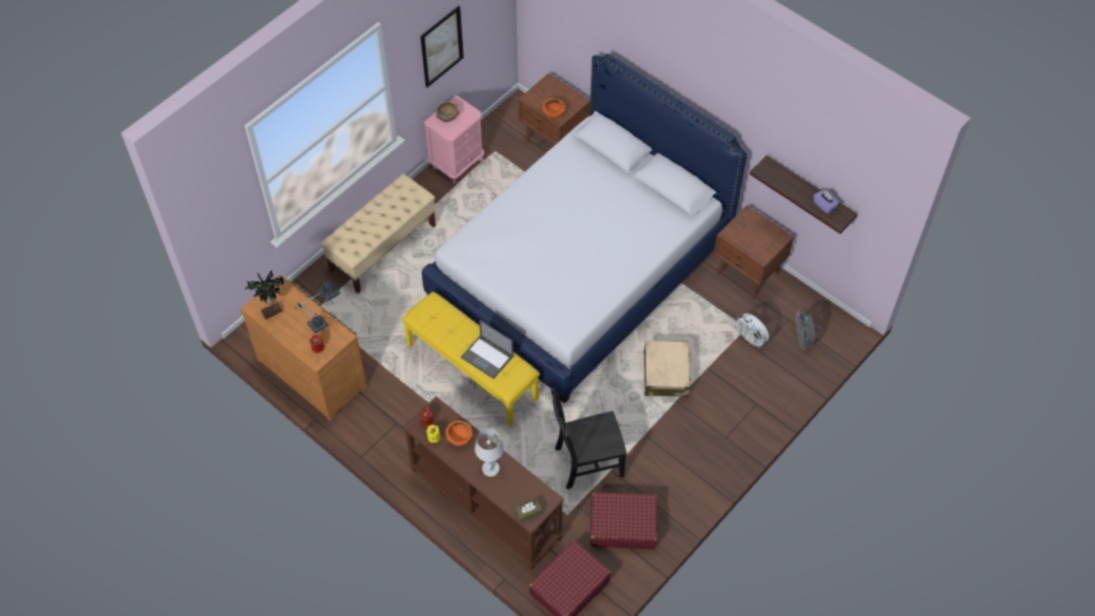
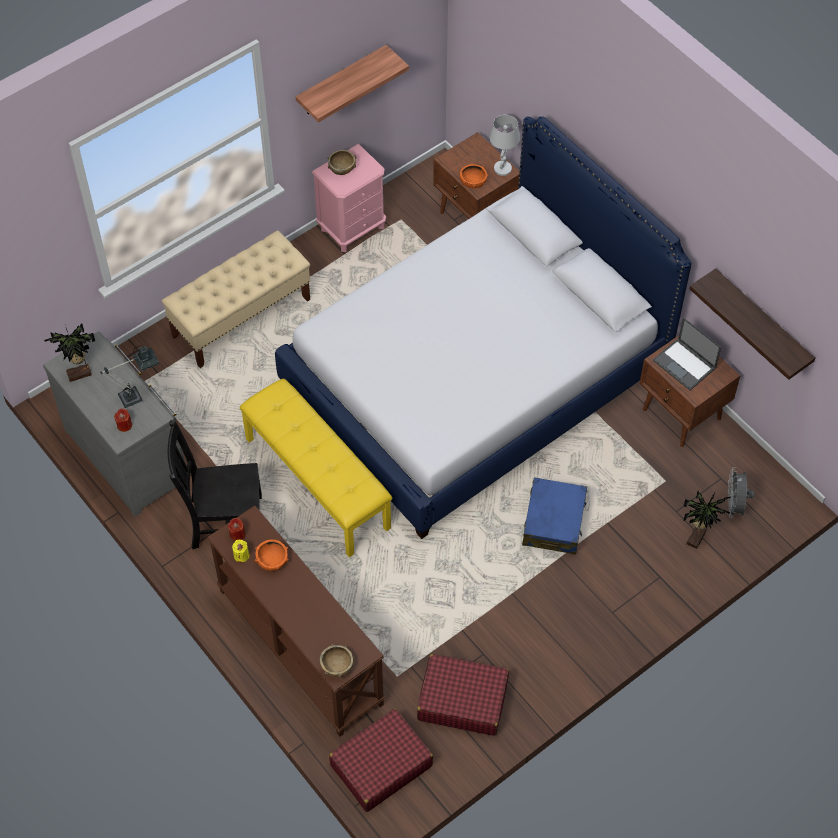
camera: 10 degrees right, 0 degrees up
brown dresser [240,275,367,421] -> grey dresser [43,331,185,517]
picture [420,6,464,88] -> shelf [296,45,409,123]
laptop [461,319,513,379] -> laptop moved to [653,317,721,390]
white table lamp [475,429,504,477] -> white table lamp moved to [490,115,520,176]
brown tissue box [515,499,542,523] -> brown bowl [320,644,354,678]
black chair [551,388,627,489] -> black chair moved to [167,420,262,549]
beige suitcase [644,341,691,397] -> blue suitcase [522,477,587,555]
white fan [734,313,769,349] -> none
purple tissue box [814,190,839,214] -> none
none -> potted plant [683,491,730,549]

